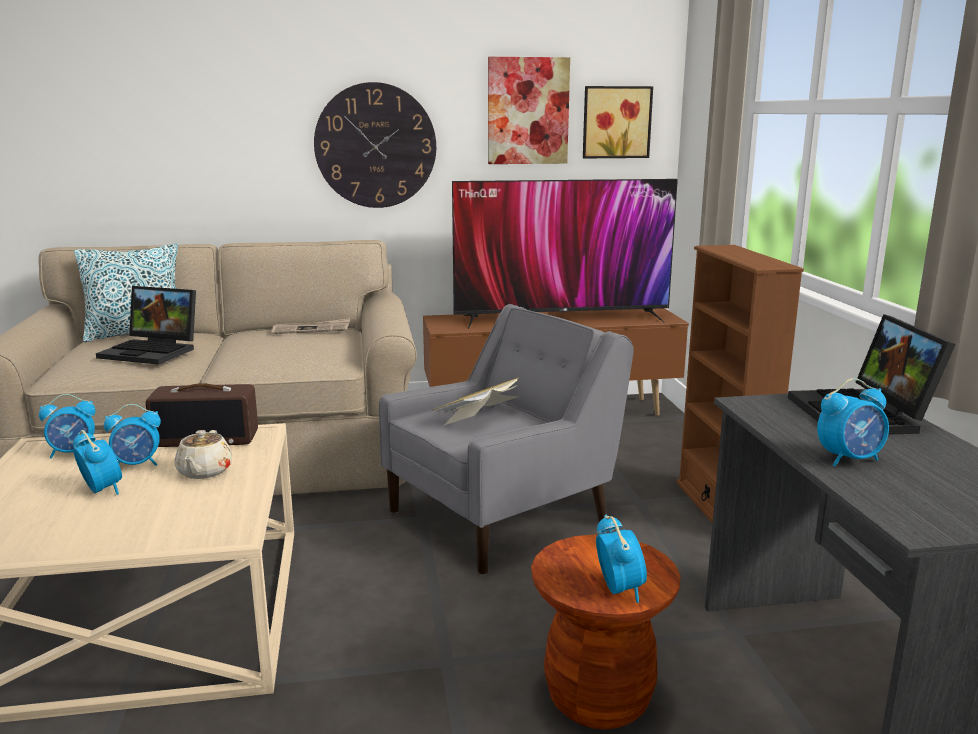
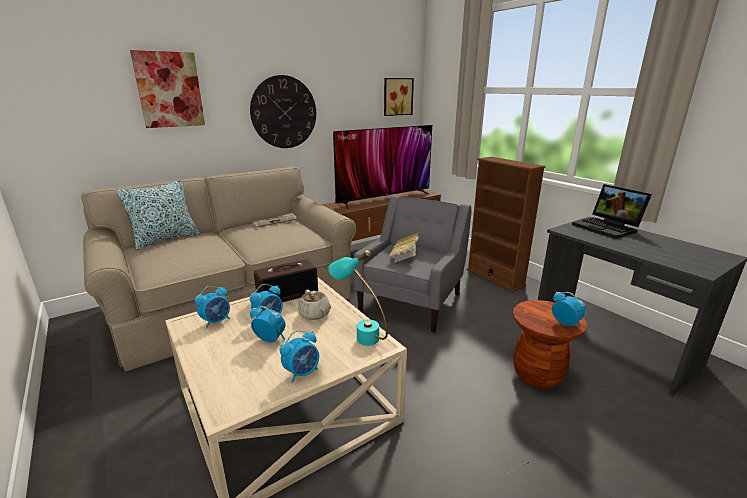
camera: 25 degrees left, 5 degrees up
laptop [96,286,196,365] -> none
picture [488,57,570,164] -> picture moved to [130,50,205,128]
alarm clock [817,378,889,466] -> alarm clock moved to [280,330,319,383]
none -> turquoise table lamp [328,251,388,346]

